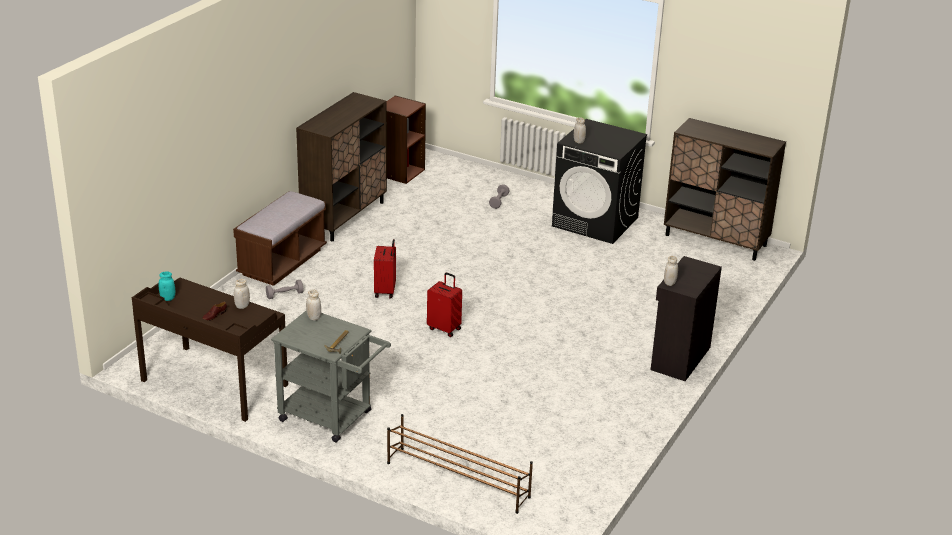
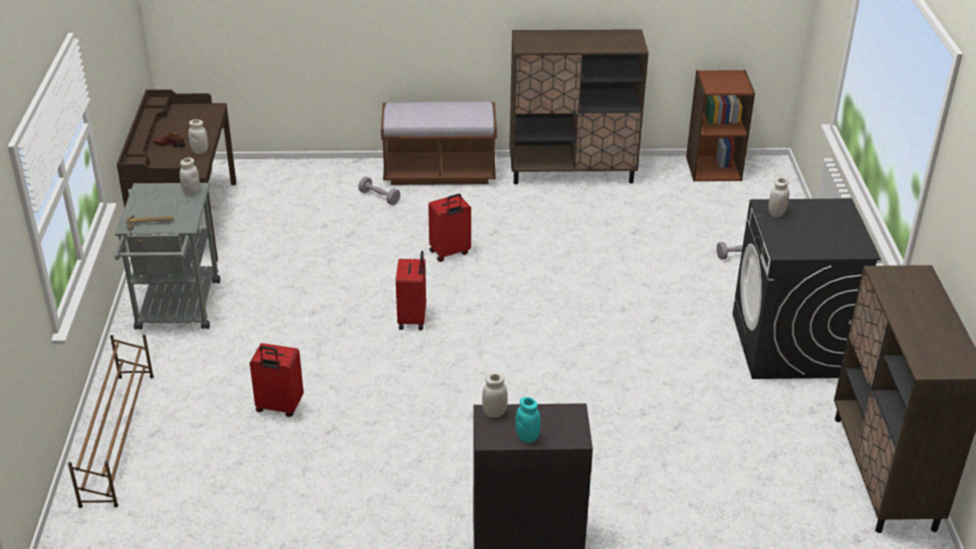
camera: 60 degrees right, 5 degrees up
turquoise jar [159,272,175,301] -> turquoise jar moved to [516,397,541,443]
none -> red suitcase [250,343,304,417]

